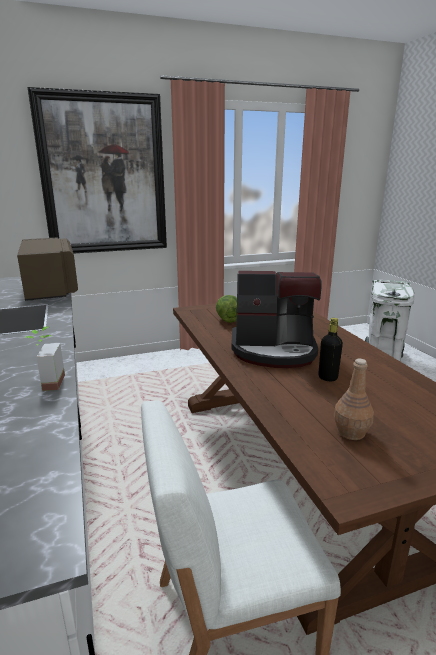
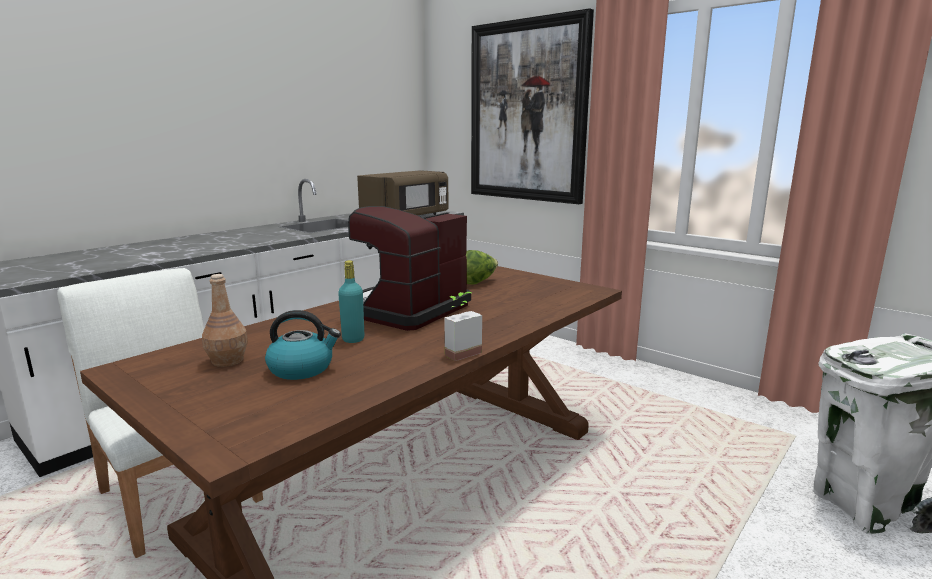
camera: 60 degrees right, 5 degrees down
potted plant [24,326,65,391] -> potted plant moved to [444,292,482,361]
coffee machine [231,271,322,368] -> coffee machine turned 60 degrees clockwise [348,206,471,331]
black bottle [318,318,343,381] -> turquoise bottle [338,260,364,343]
none -> kettle [265,310,341,380]

